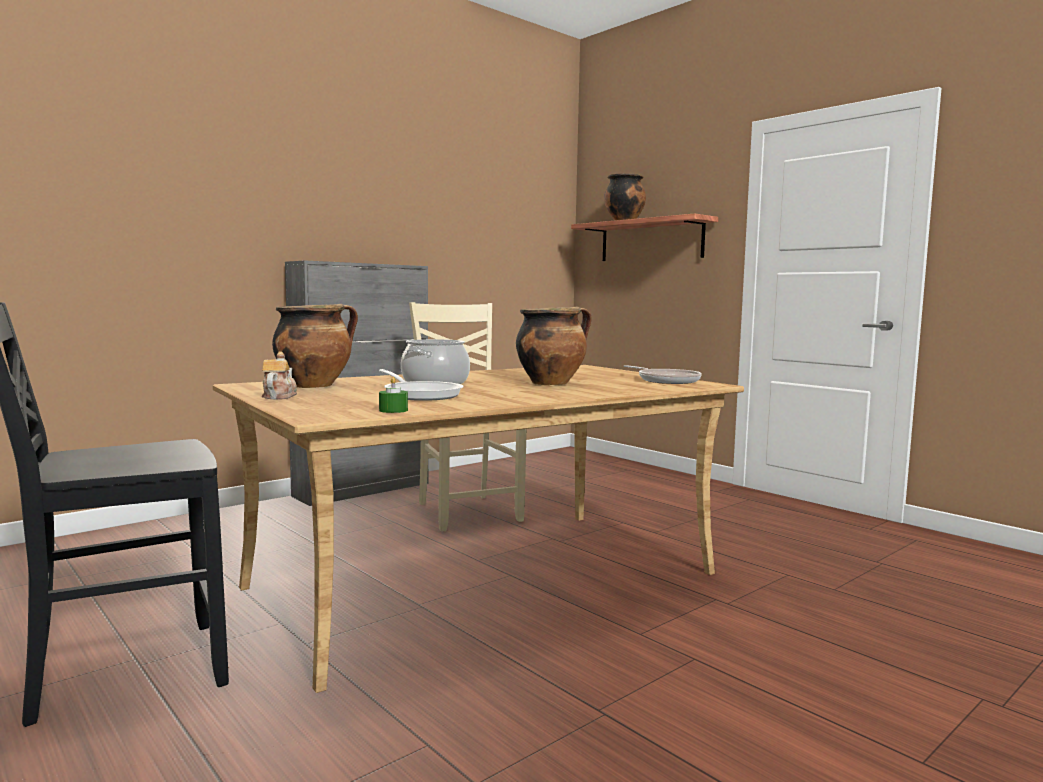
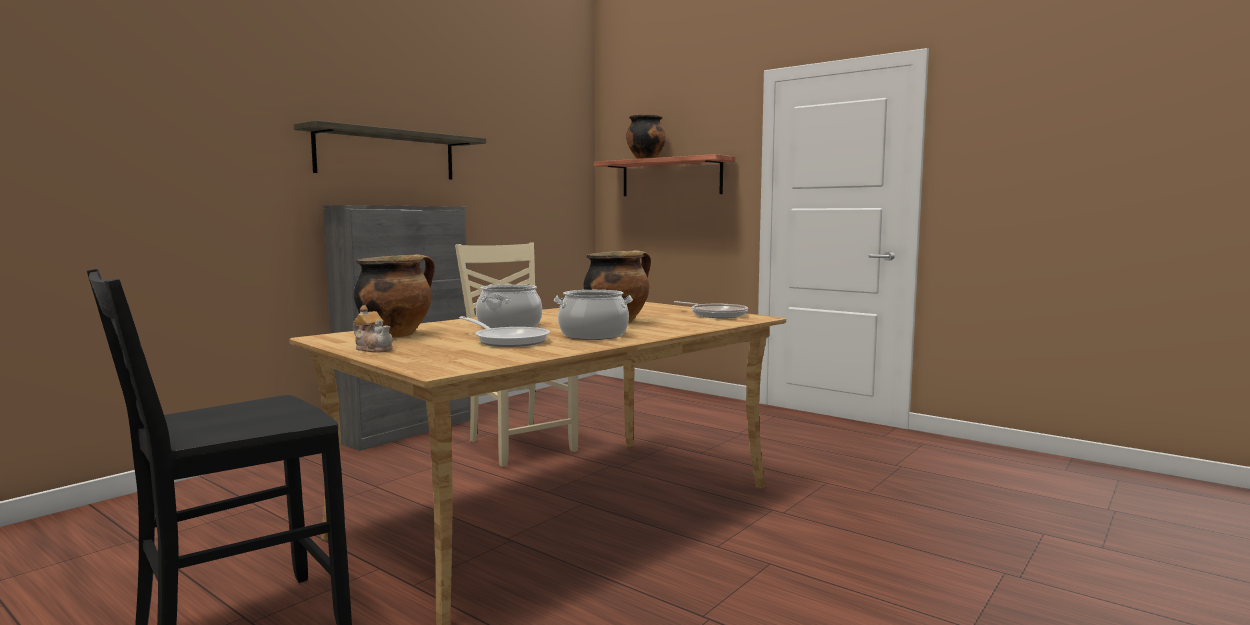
camera: 10 degrees left, 0 degrees up
teapot [262,352,297,399] -> teapot turned 135 degrees clockwise [353,305,393,353]
green candle [379,377,408,413] -> none
none -> shelf [294,120,486,180]
none -> cooking pot [554,290,633,340]

